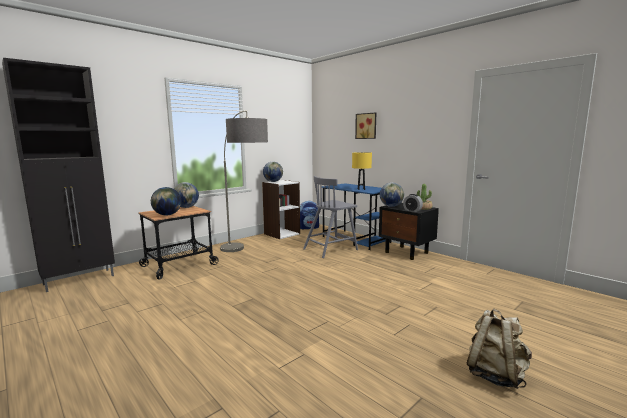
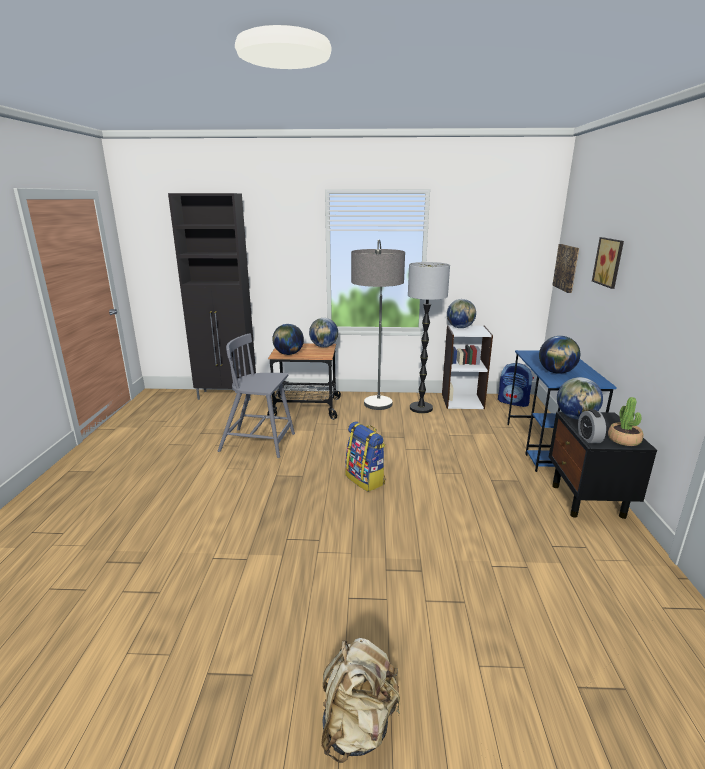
camera: 45 degrees right, 10 degrees up
grey chair [303,176,358,258] -> grey chair moved to [218,334,295,458]
yellow table lamp [352,152,372,190] -> globe [539,336,580,374]
none -> backpack [345,422,385,492]
none -> floor lamp [408,262,450,414]
none -> picture [552,244,579,293]

